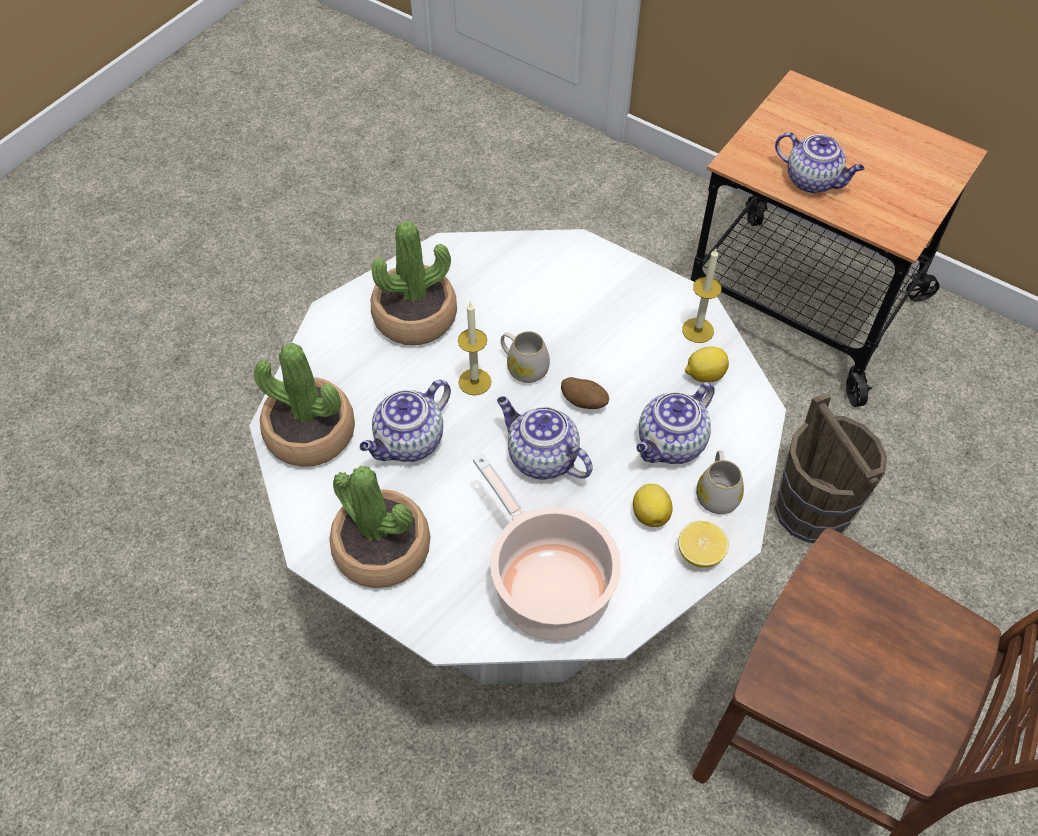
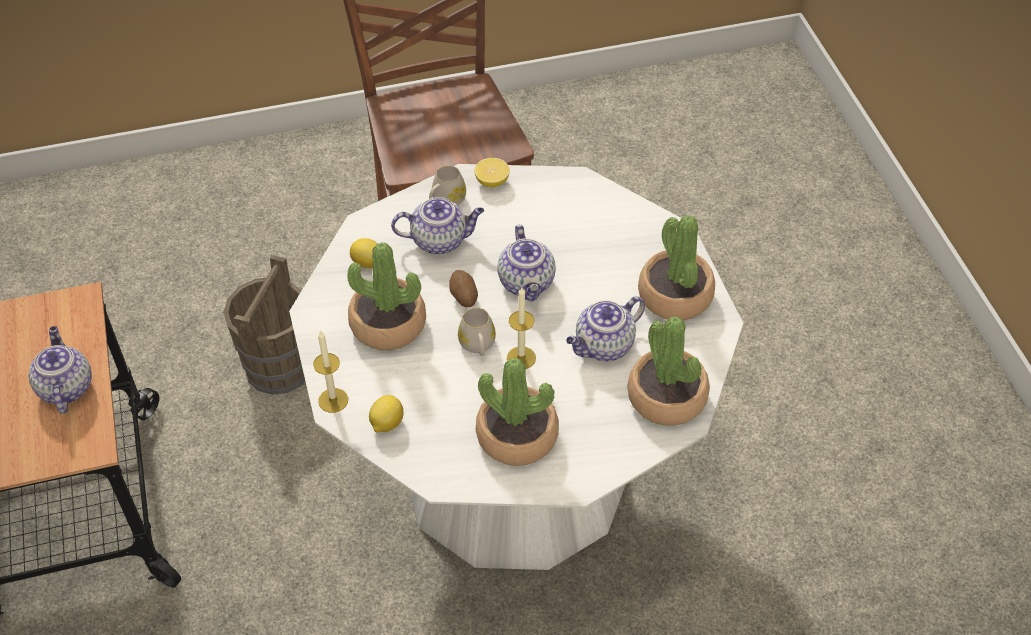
camera: 140 degrees left, 5 degrees down
teapot [360,380,451,462] -> teapot turned 150 degrees clockwise [566,296,645,361]
cooking pot [473,453,621,641] -> none
lemon [633,484,672,527] -> lemon moved to [369,395,403,432]
candle [682,248,722,343] -> candle moved to [313,330,348,413]
none -> potted plant [347,242,426,350]

